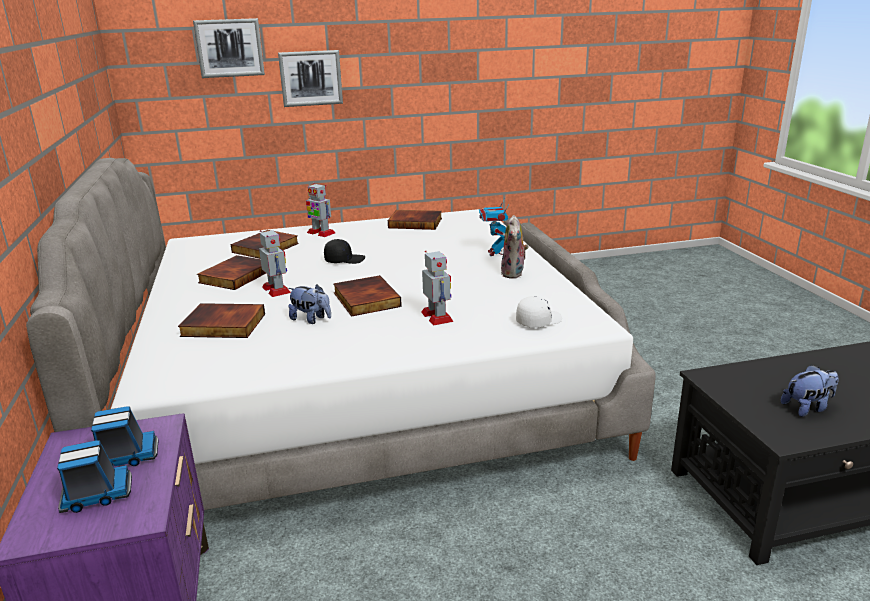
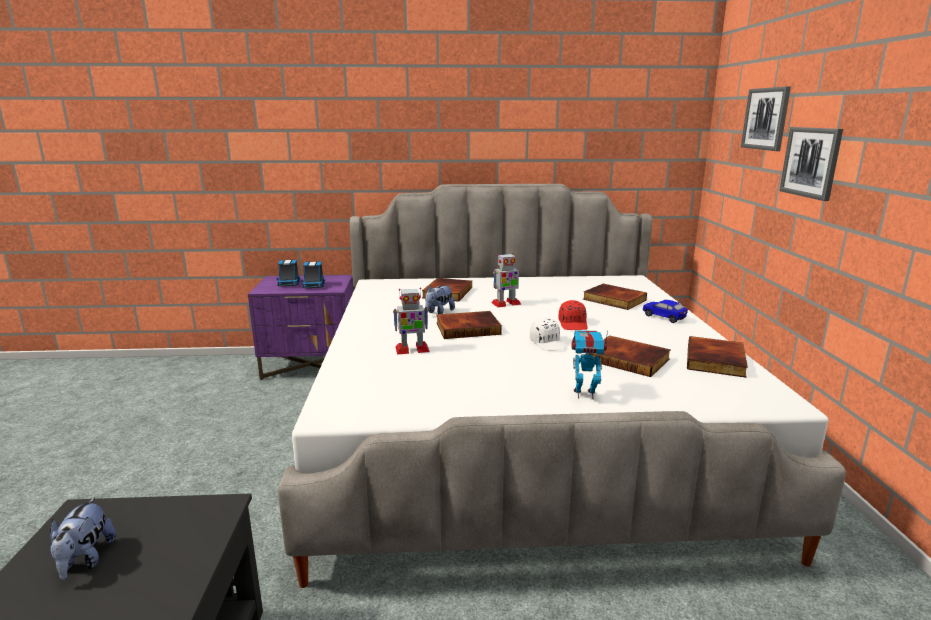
camera: 100 degrees right, 5 degrees down
book [197,255,266,290] -> book moved to [589,335,671,377]
toy robot [306,183,335,237] -> toy car [643,300,688,323]
black cap [324,239,365,264] -> red cap [558,300,588,330]
plush toy [501,215,529,279] -> none
white cap [516,296,562,328] -> white cap moved to [530,317,567,351]

